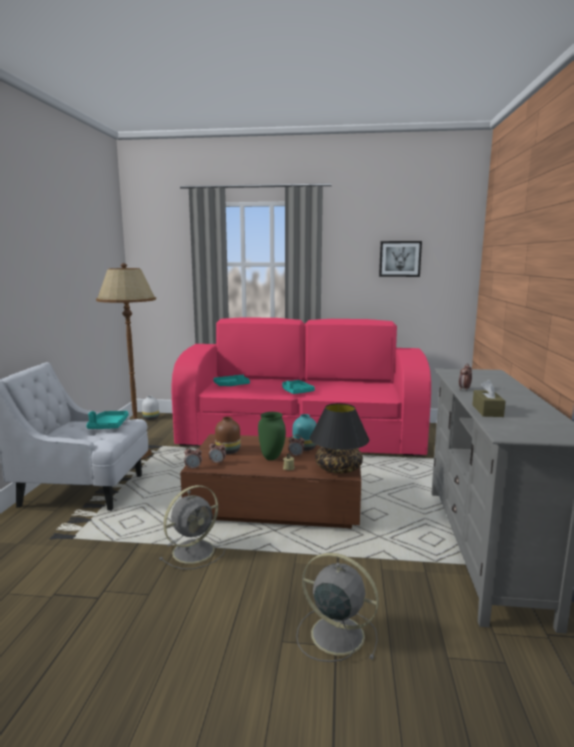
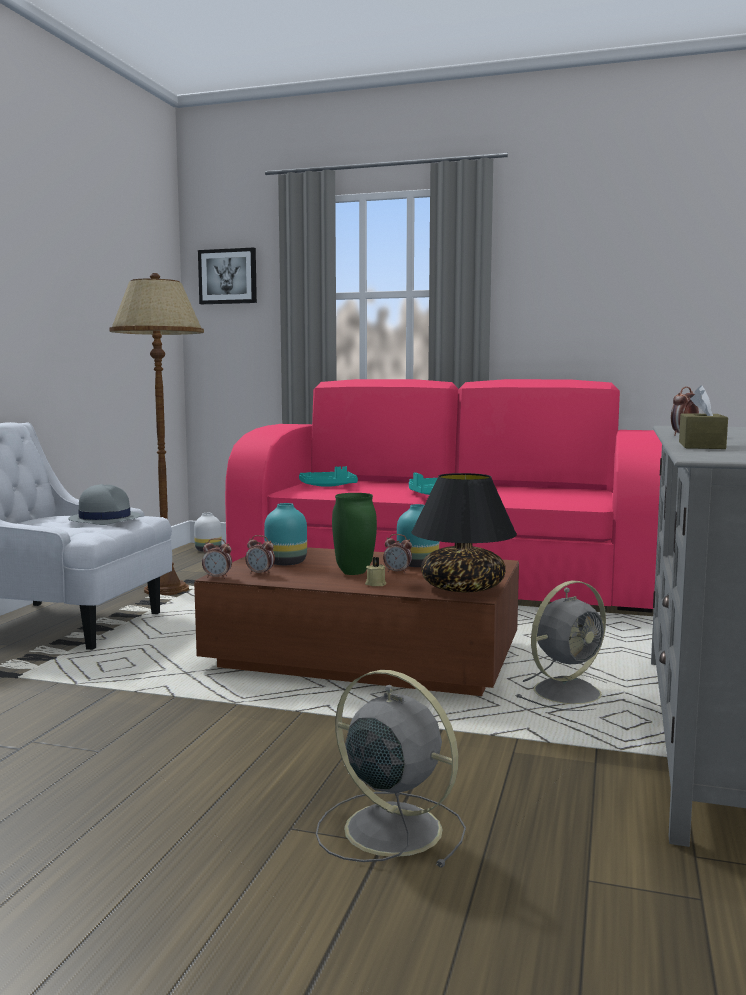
camera: 10 degrees right, 5 degrees down
turquoise tray [86,411,128,429] -> grey hat [68,484,141,525]
grey fan [159,485,225,569] -> grey fan moved to [515,580,606,711]
brown vase [215,417,240,454] -> turquoise vase [264,503,307,565]
picture [379,241,422,277] -> picture moved to [198,247,257,304]

